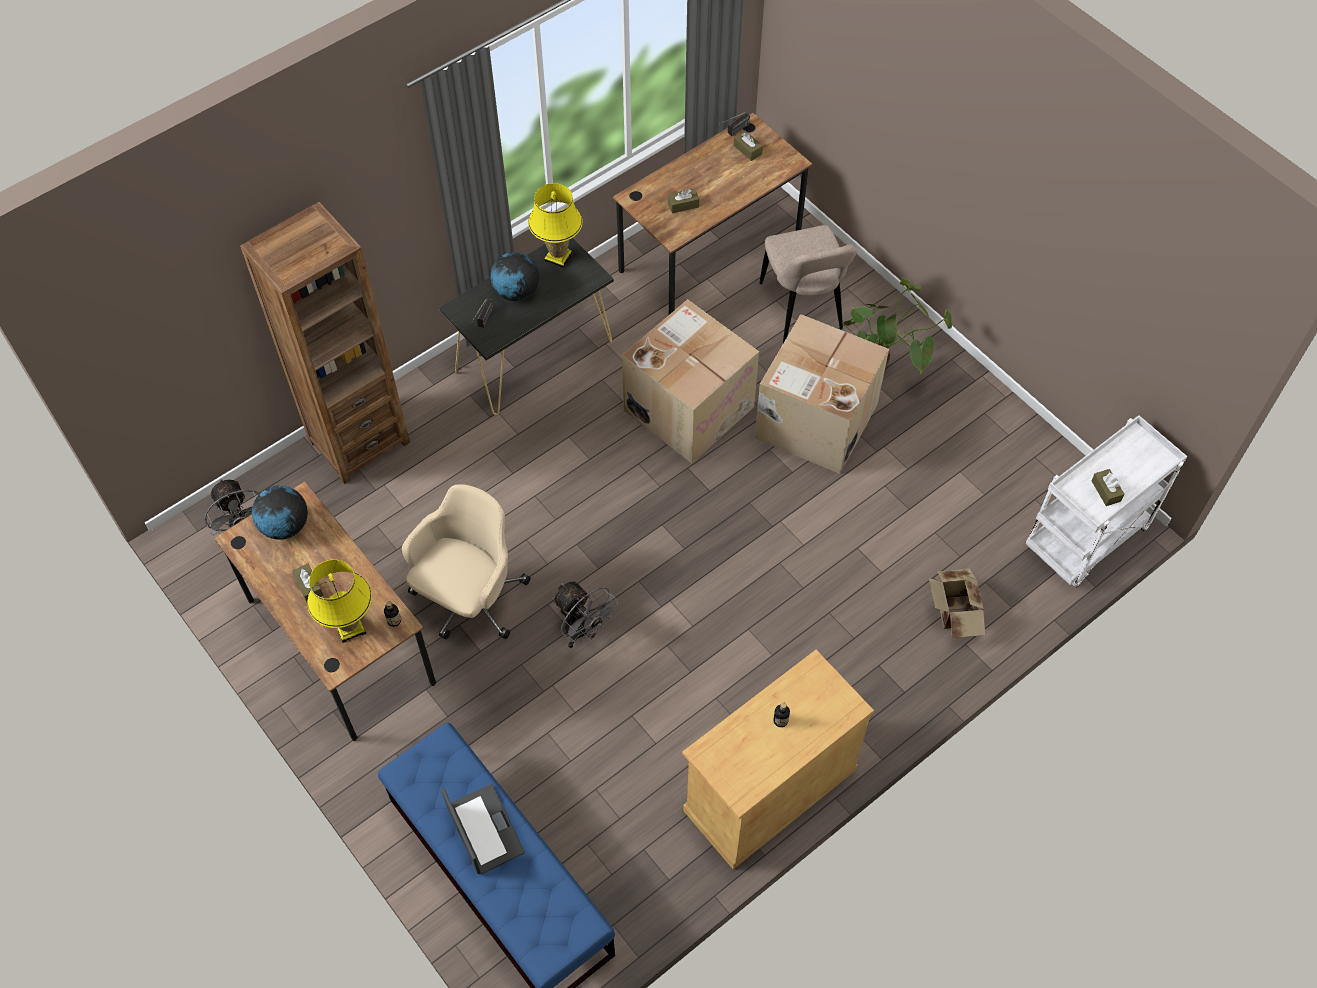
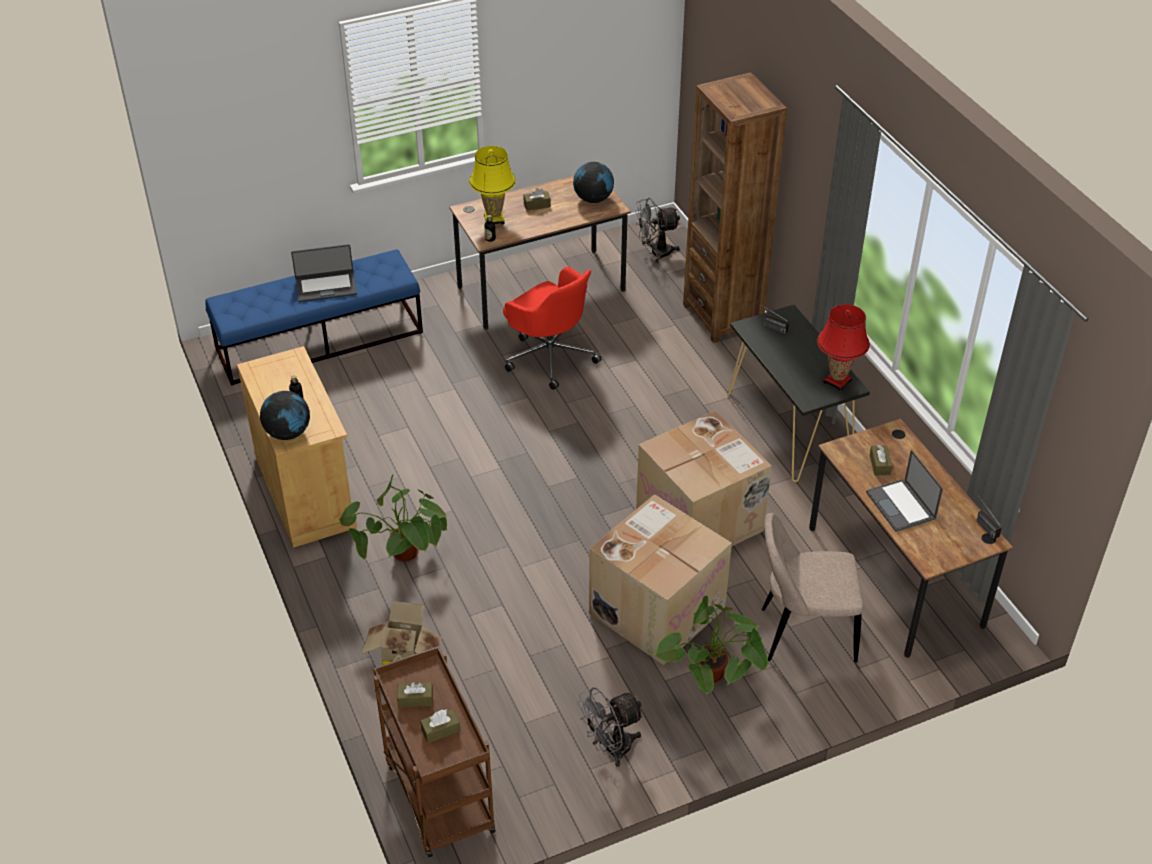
camera: 105 degrees right, 15 degrees down
beige office chair [402,484,531,639] -> red office chair [503,267,601,390]
globe [491,252,539,301] -> globe moved to [260,391,310,440]
yellow table lamp [528,183,583,268] -> red table lamp [817,304,870,391]
grey fan [552,581,618,648] -> grey fan moved to [577,687,644,767]
brown tissue box [734,130,763,161] -> brown tissue box moved to [420,709,460,743]
white cart [1025,415,1187,587] -> brown cart [373,646,496,857]
none -> potted plant [339,475,449,562]
none -> laptop [866,450,943,532]

